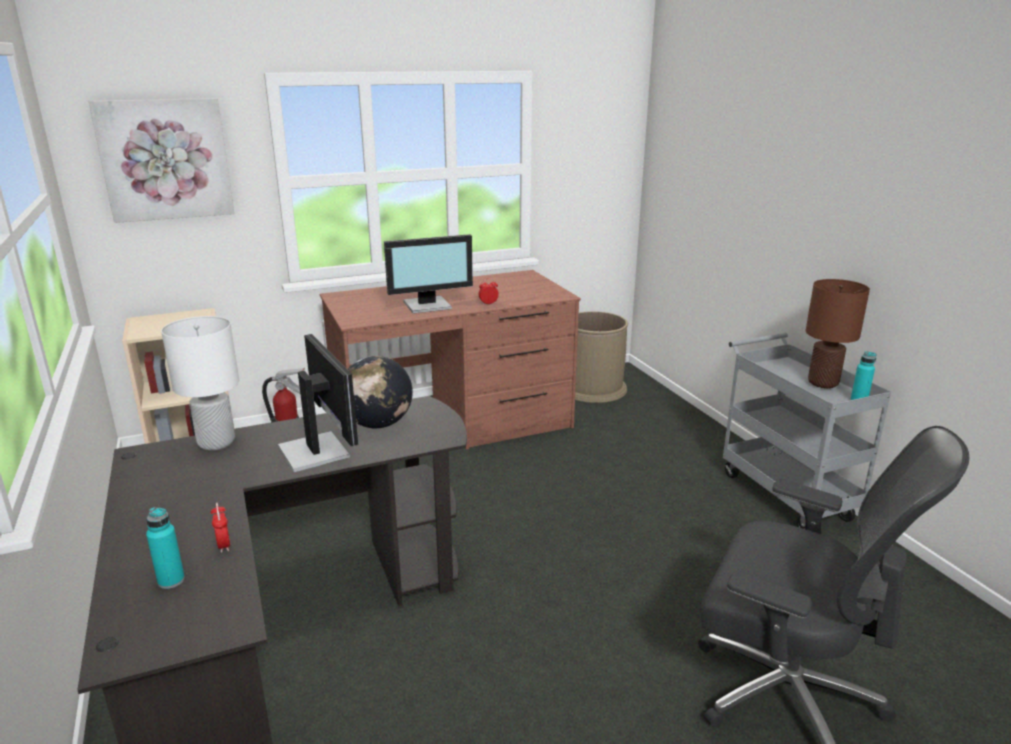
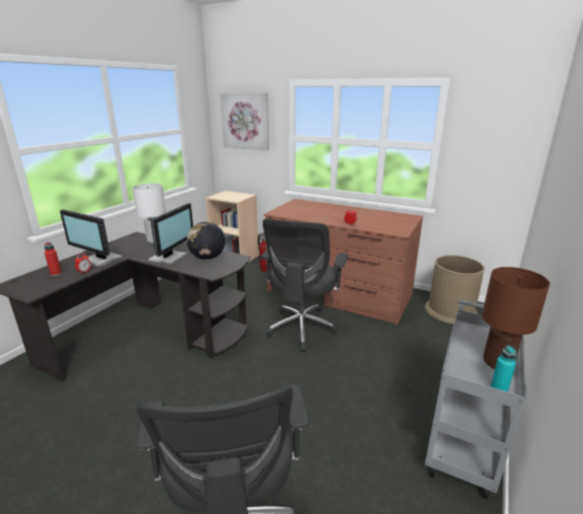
camera: 50 degrees right, 0 degrees up
turquoise bottle [146,507,185,589] -> red bottle [44,242,62,276]
monitor [384,234,473,314] -> monitor moved to [60,209,122,267]
none -> office chair [261,219,348,351]

